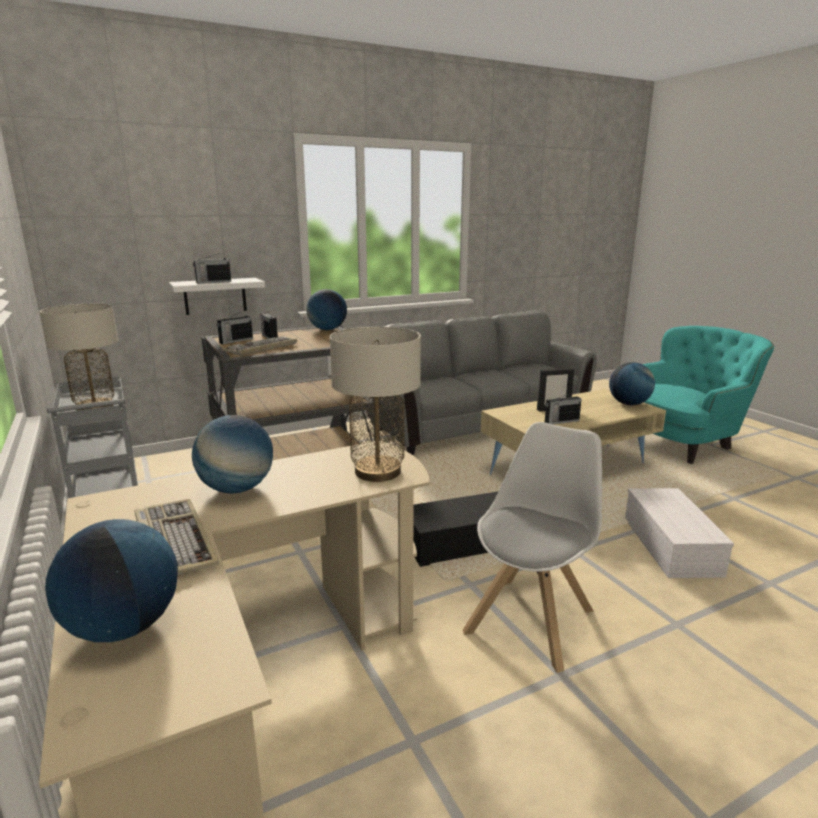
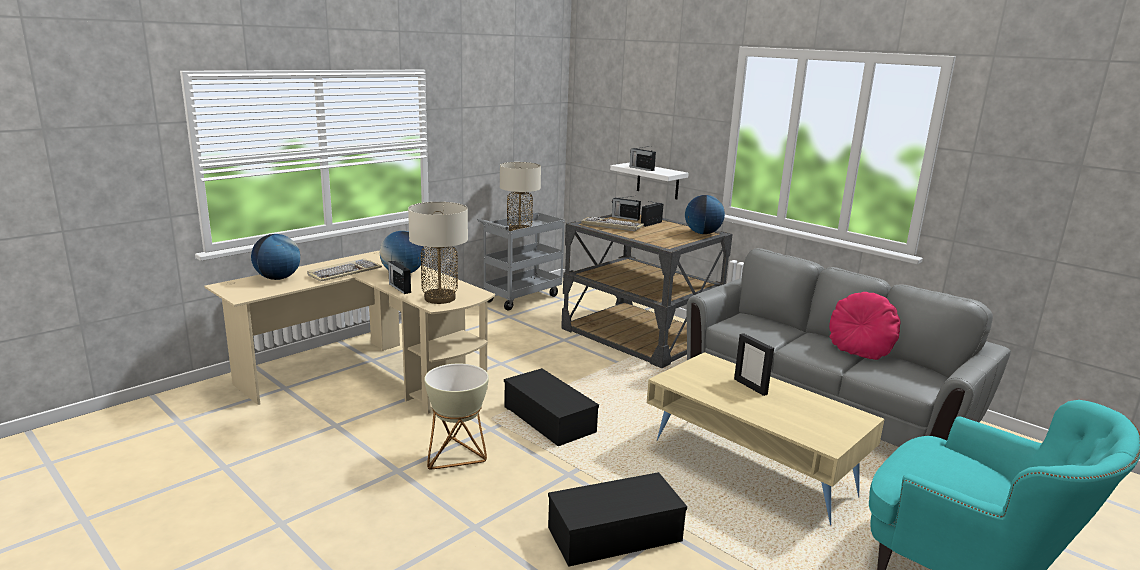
camera: 70 degrees right, 0 degrees up
chair [463,422,602,673] -> planter [424,364,489,469]
radio [545,392,582,425] -> radio moved to [388,261,411,294]
globe [609,362,655,405] -> none
white storage box [625,488,734,578] -> black storage box [548,472,687,567]
none -> pink pillow [829,292,901,360]

